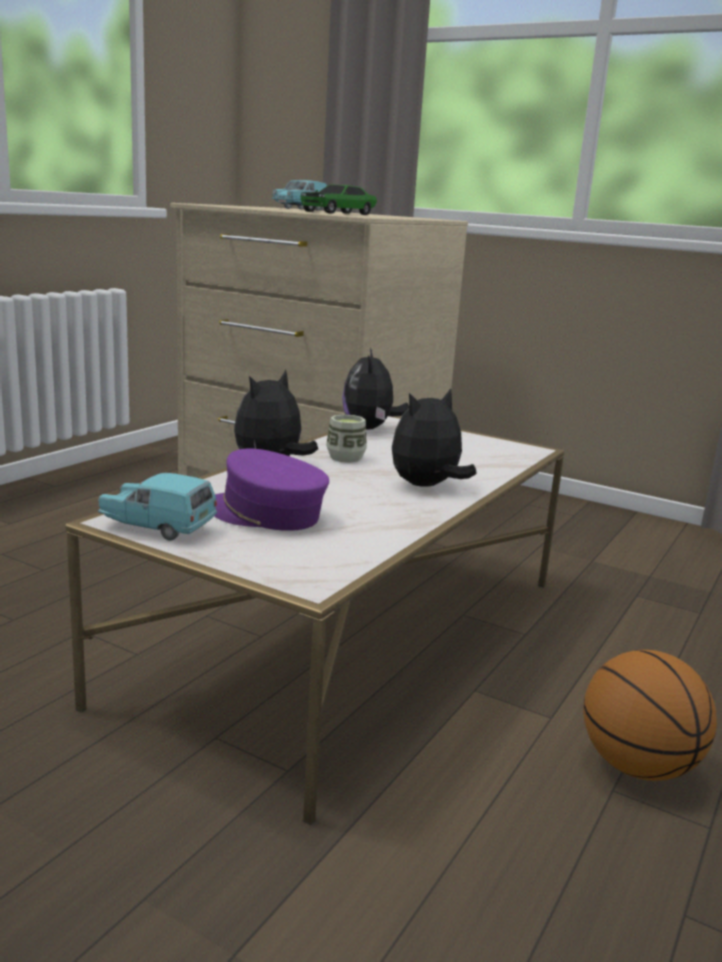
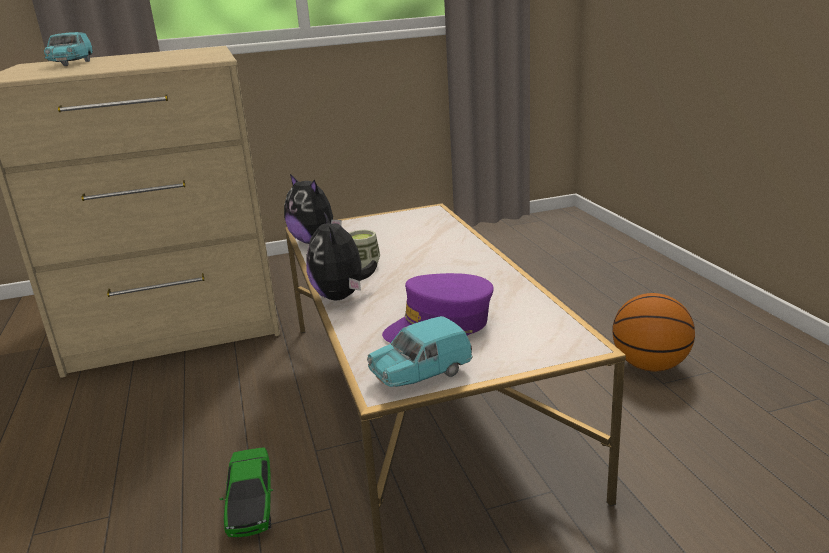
camera: 45 degrees left, 5 degrees up
toy car [301,184,377,215] -> toy car moved to [220,448,273,537]
plush toy [392,388,477,487] -> none

